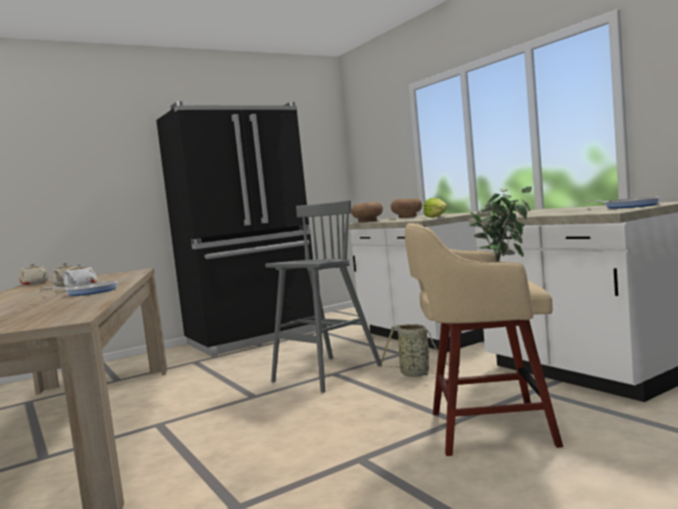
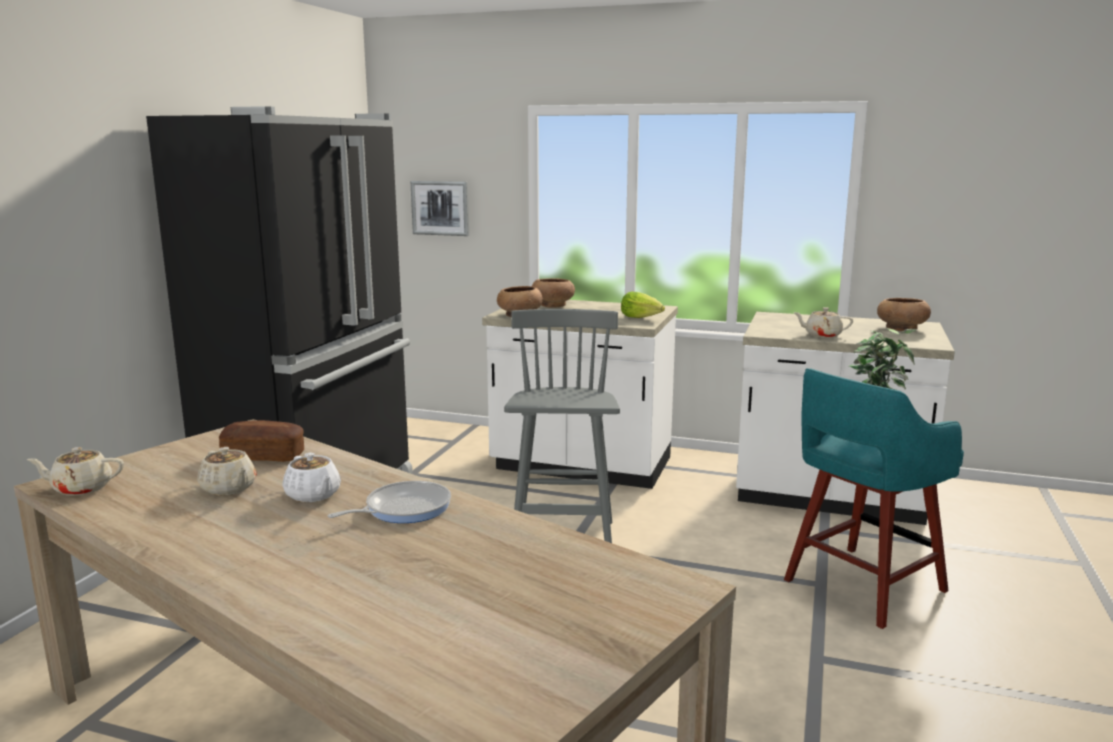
camera: 40 degrees left, 10 degrees up
basket [380,324,448,377] -> none
beige stool [405,223,563,456] -> turquoise stool [784,368,964,629]
frying pan [585,197,660,208] -> brown bowl [877,298,931,331]
none -> bread [219,420,304,462]
none -> picture [410,181,469,236]
none -> beige teapot [793,307,853,338]

